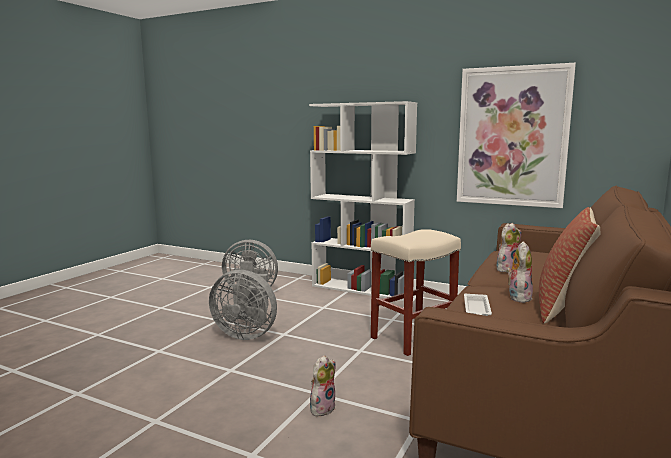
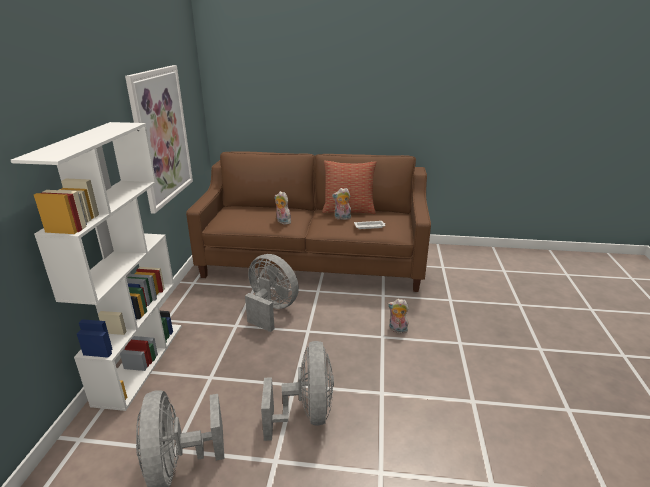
camera: 110 degrees left, 15 degrees up
beige stool [371,229,461,356] -> grey fan [245,254,299,332]

